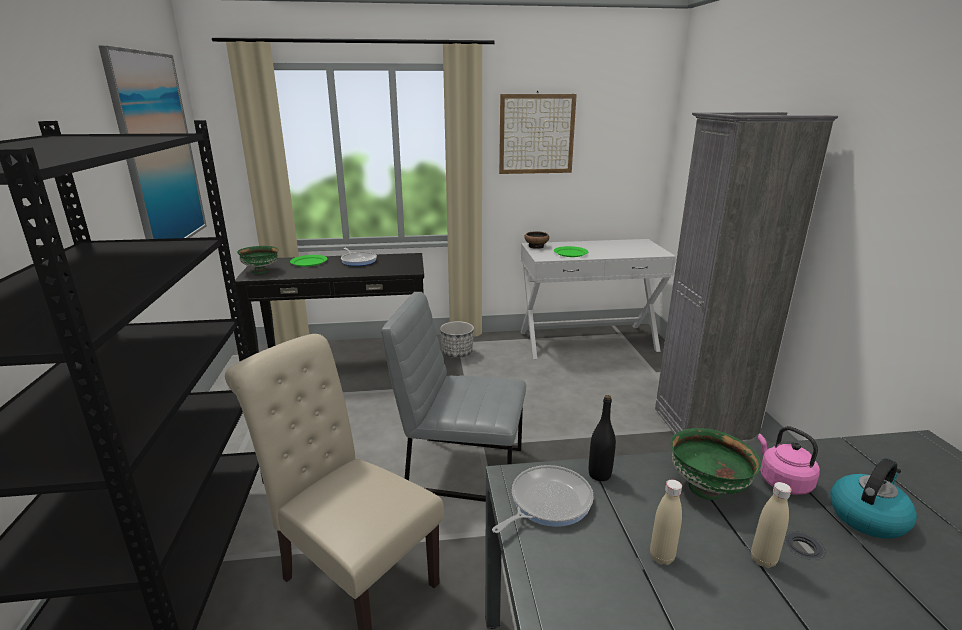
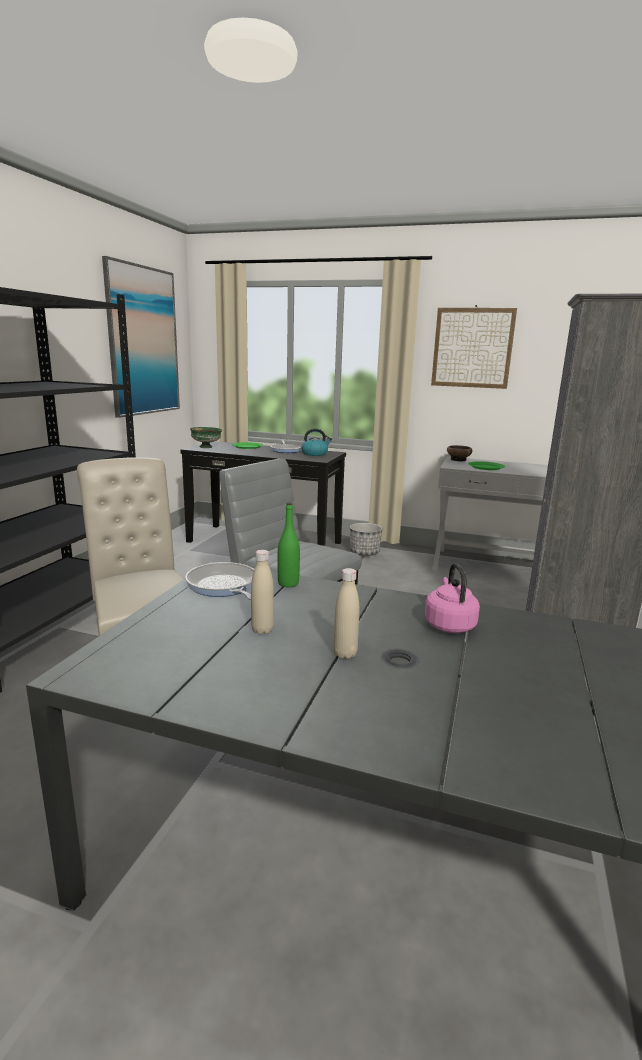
camera: 25 degrees right, 5 degrees down
frying pan [492,465,594,533] -> frying pan turned 105 degrees counterclockwise [185,562,254,600]
black bottle [589,395,616,481] -> green bottle [278,502,300,587]
green bowl [671,428,761,500] -> none
kettle [830,458,917,539] -> kettle moved to [301,428,332,456]

